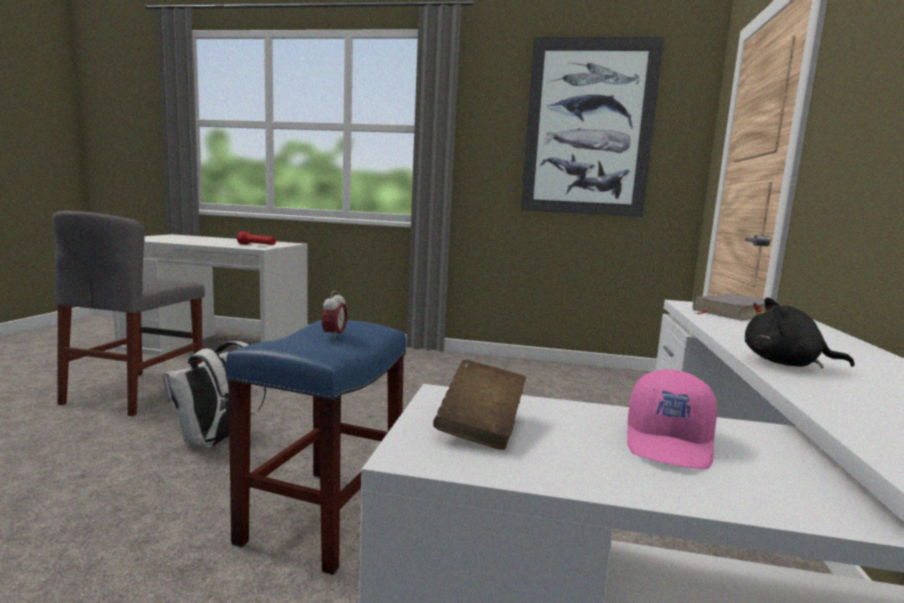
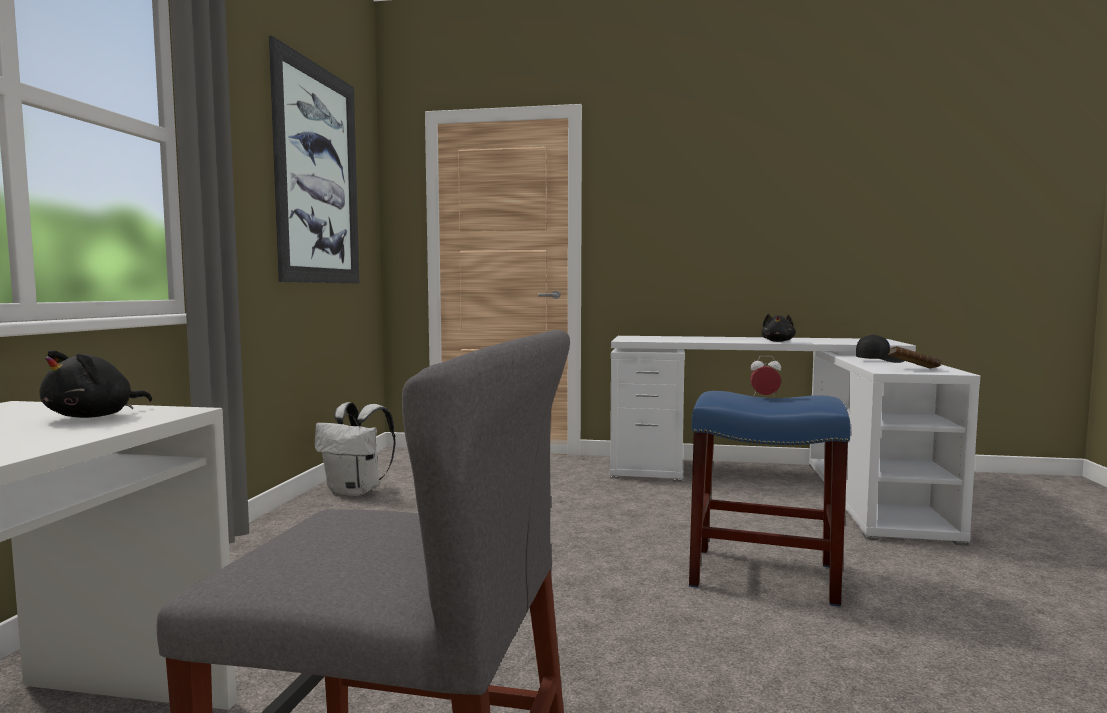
camera: 90 degrees left, 5 degrees down
white backpack [163,341,266,448] -> white backpack moved to [315,402,396,496]
red flashlight [237,231,276,245] -> black plush toy [40,350,152,418]
pink cap [627,369,717,469] -> black cap [856,335,904,363]
grey book [693,293,779,321] -> none

